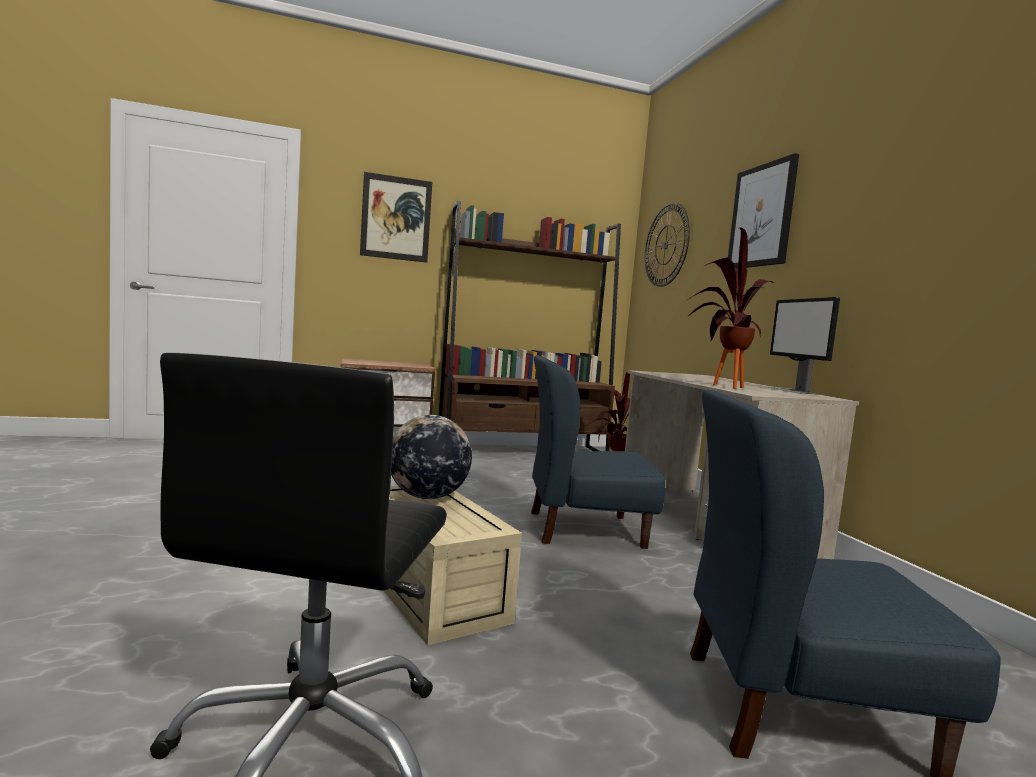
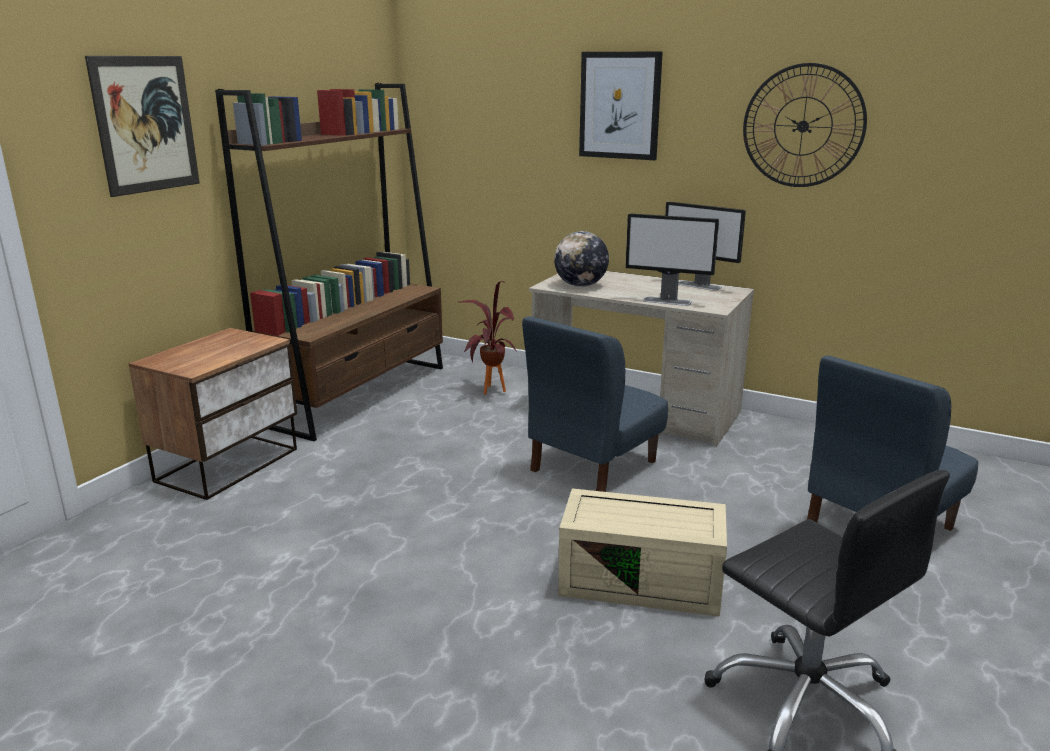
camera: 45 degrees left, 15 degrees up
globe [391,415,472,499] -> globe moved to [554,231,609,287]
wall clock [644,202,690,287] -> wall clock moved to [743,63,867,187]
potted plant [687,227,774,389] -> monitor [625,213,719,306]

